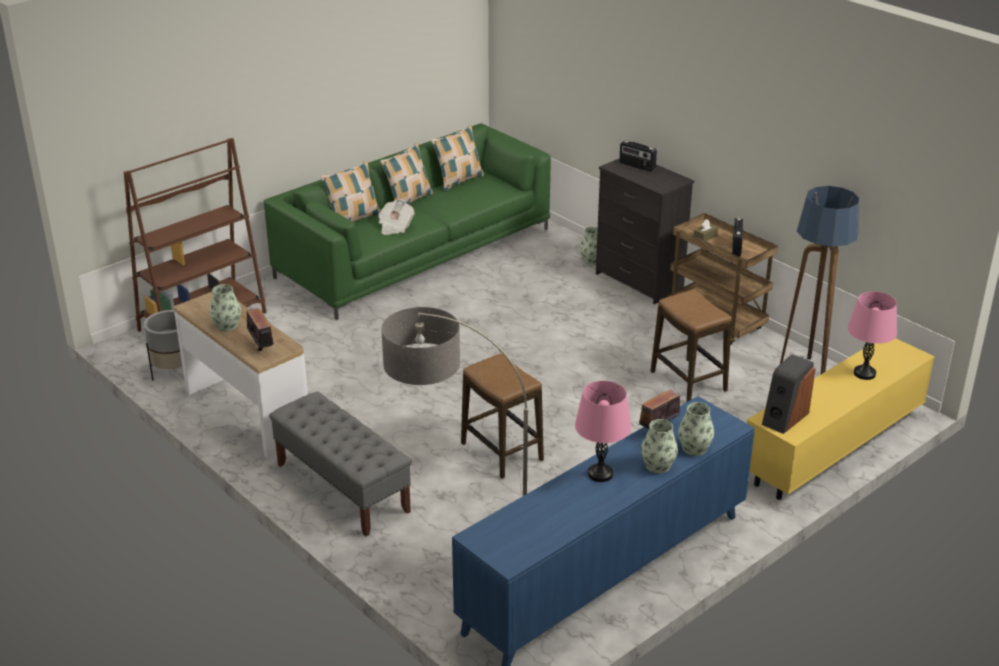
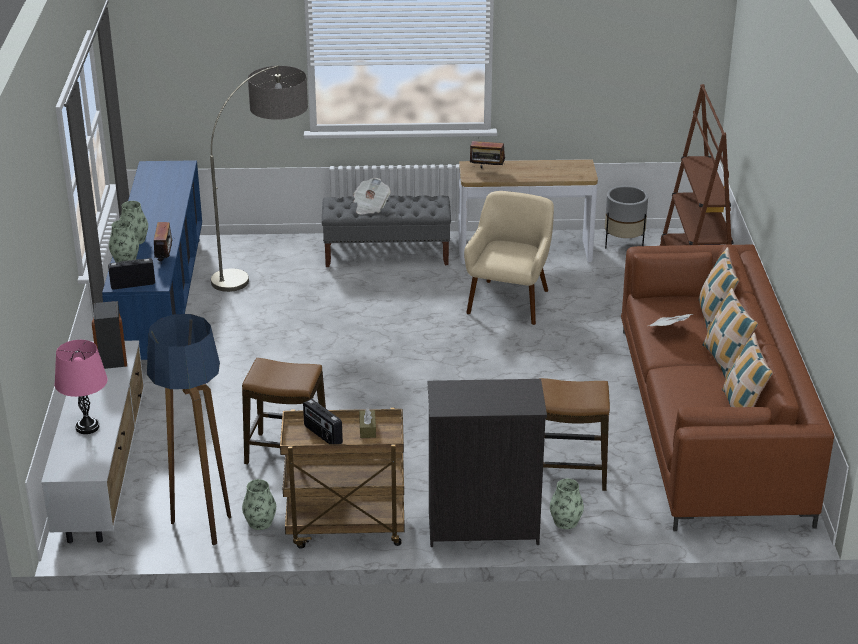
camera: 130 degrees right, 0 degrees up
vase [209,284,241,331] -> vase moved to [242,479,276,530]
green sofa [264,123,551,320] -> brown sofa [621,244,834,531]
stool [461,353,544,479] -> stool moved to [539,378,610,491]
pink table lamp [575,381,631,482] -> none
radio [619,140,657,172] -> radio moved to [108,258,155,290]
yellow tv stand [747,338,935,500] -> white tv stand [41,341,145,543]
none -> newspaper [353,178,391,214]
none -> beige armchair [464,191,554,325]

